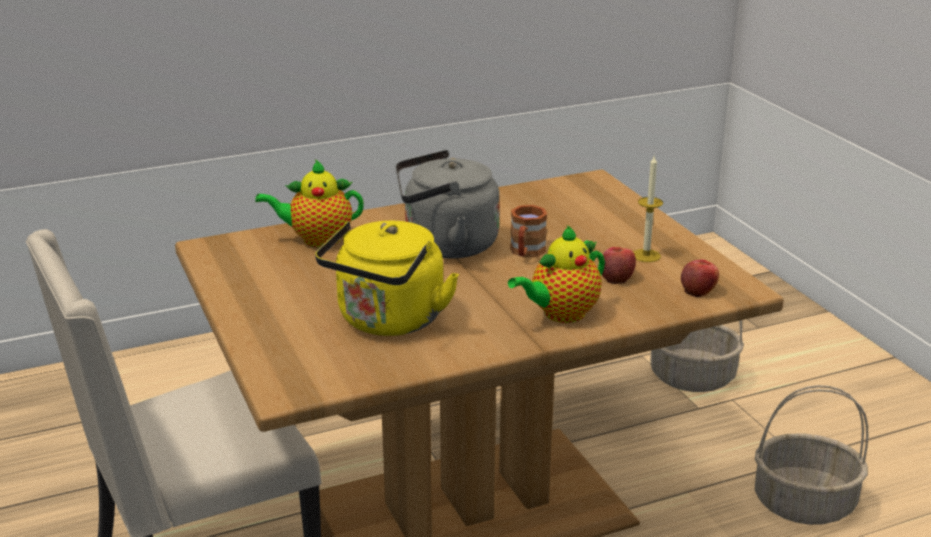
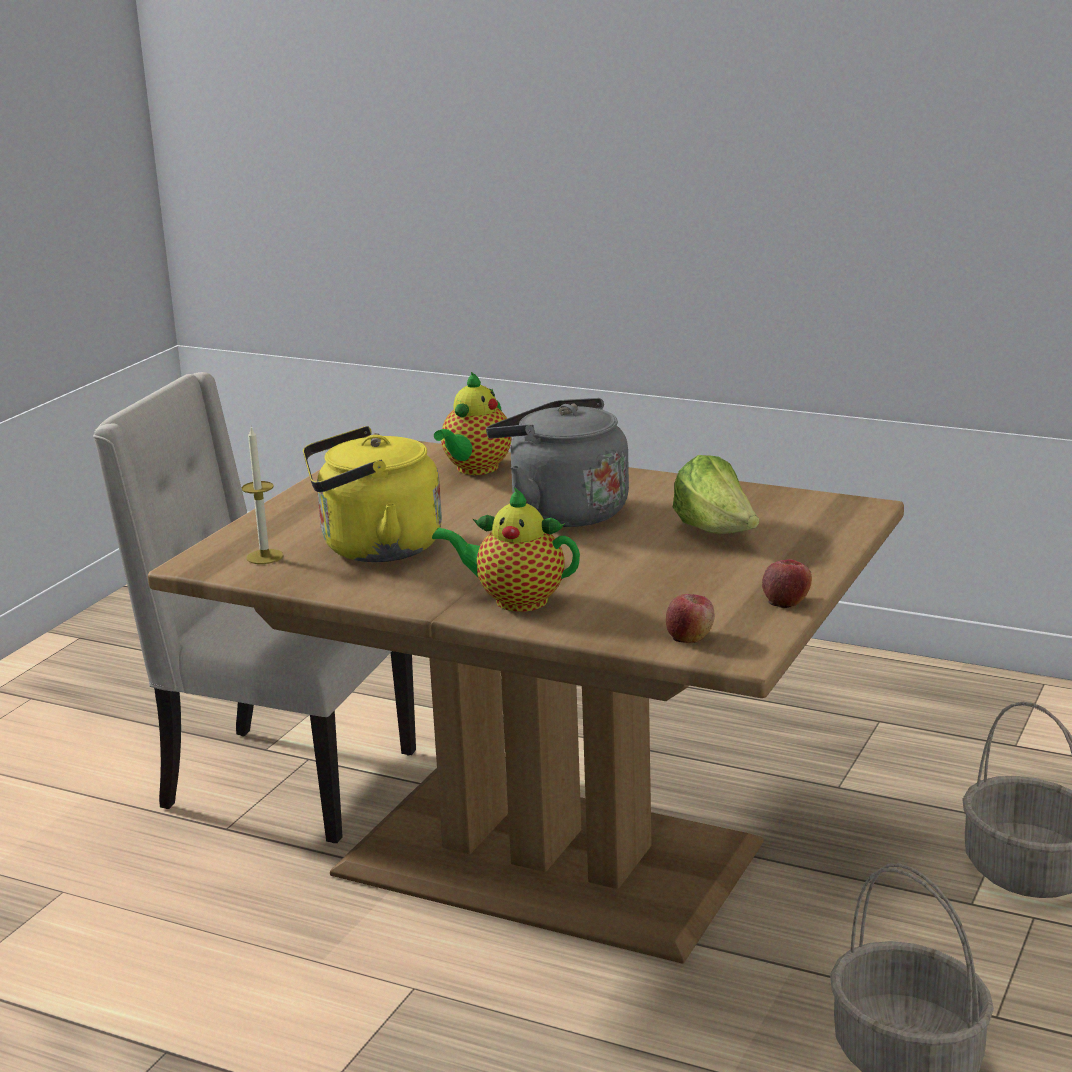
camera: 50 degrees right, 5 degrees down
teapot [255,159,364,247] -> teapot turned 105 degrees counterclockwise [434,372,512,475]
brown mug [510,205,547,257] -> none
apple [602,247,636,284] -> apple moved to [762,559,812,608]
candle [633,156,663,262] -> candle moved to [242,427,284,564]
none -> lettuce [673,455,759,534]

